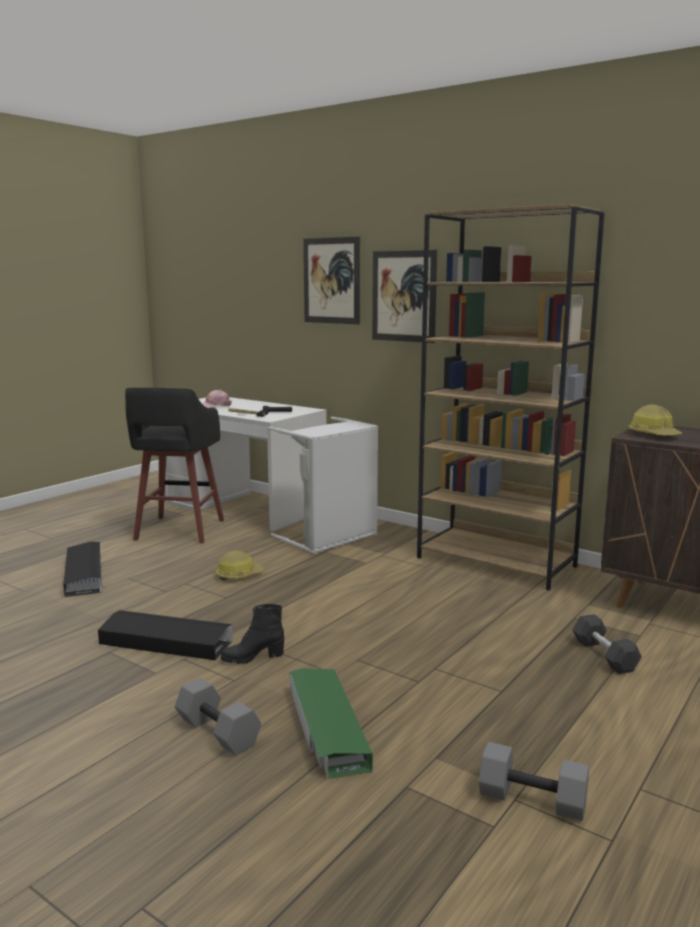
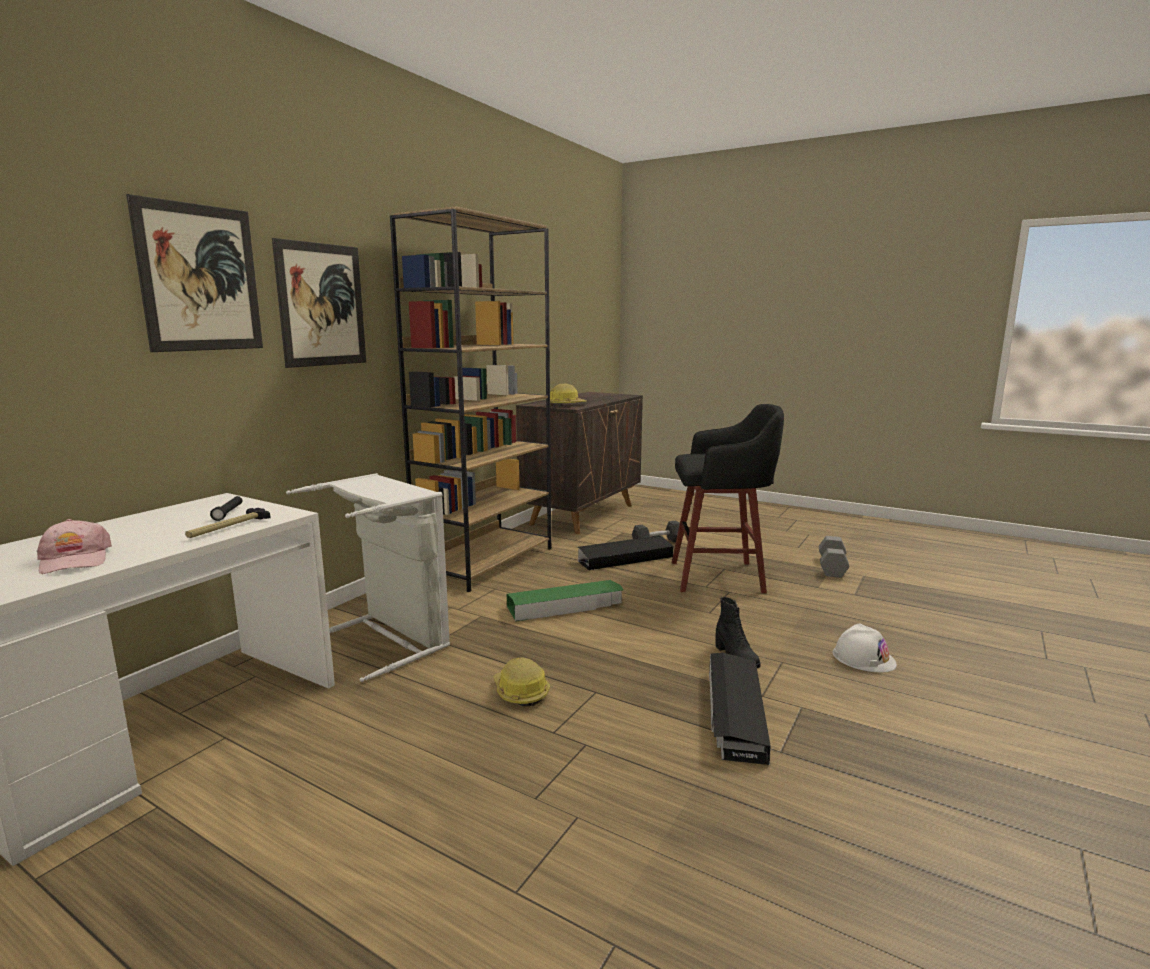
camera: 95 degrees left, 0 degrees up
black storage box [63,542,102,597] -> black storage box moved to [577,536,673,570]
black stool [125,388,224,543] -> black stool moved to [672,404,784,593]
grey dumbbell [175,678,261,756] -> white hard hat [833,623,897,672]
green storage box [290,668,373,779] -> green storage box moved to [507,580,624,621]

